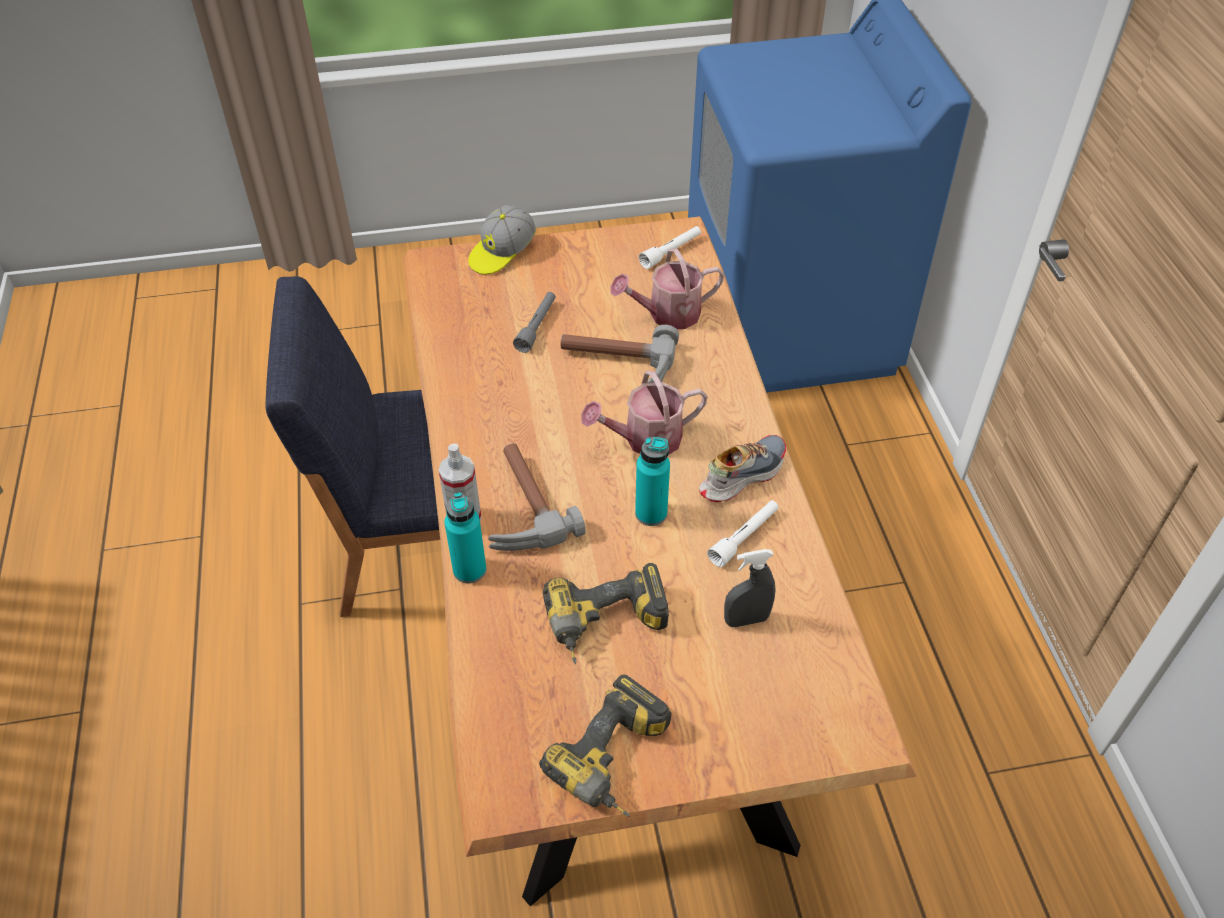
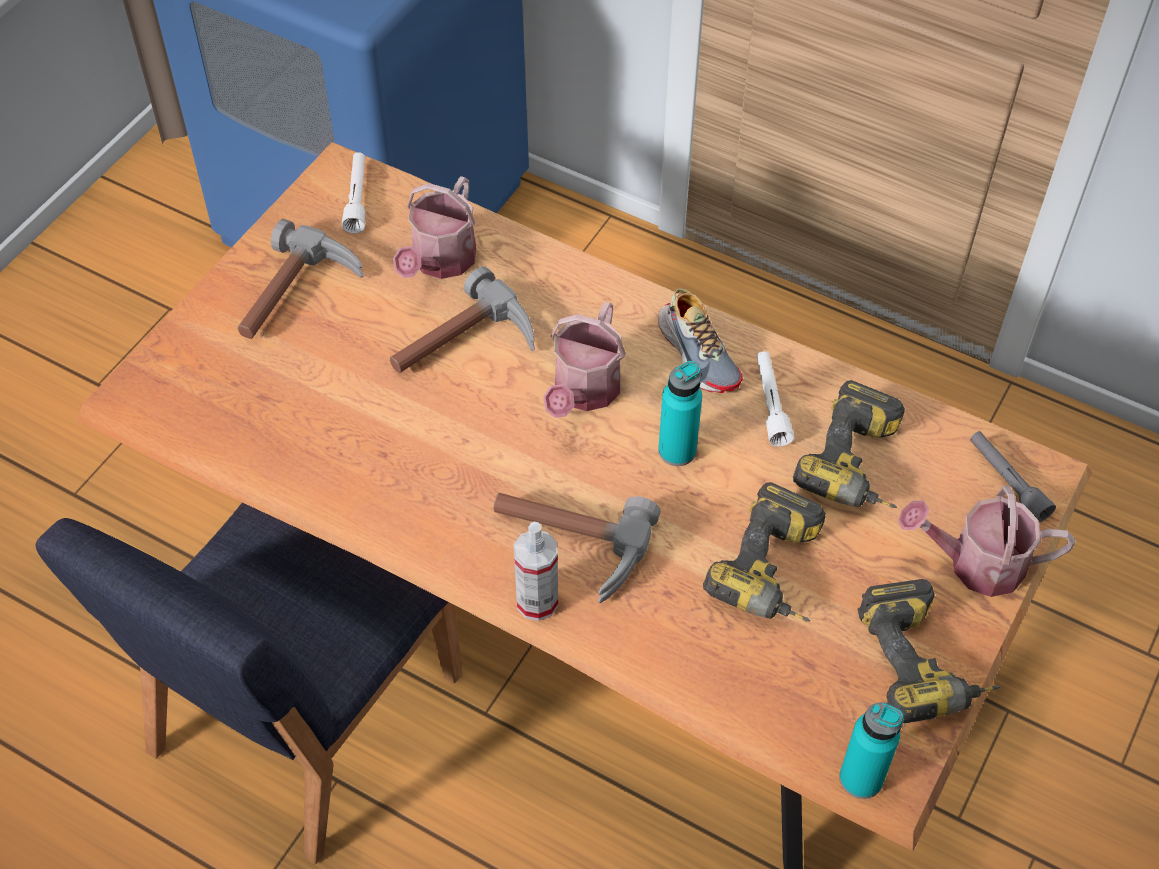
camera: 50 degrees left, 5 degrees up
turquoise bottle [445,492,486,583] -> turquoise bottle moved to [839,702,903,799]
cap [468,205,536,275] -> none
grey flashlight [513,292,556,353] -> grey flashlight moved to [970,431,1056,523]
shoe [699,435,786,502] -> shoe turned 150 degrees clockwise [658,289,743,393]
grey spray bottle [724,549,776,627] -> power drill [793,380,905,508]
none -> hammer [238,219,364,339]
none -> watering can [898,485,1075,597]

